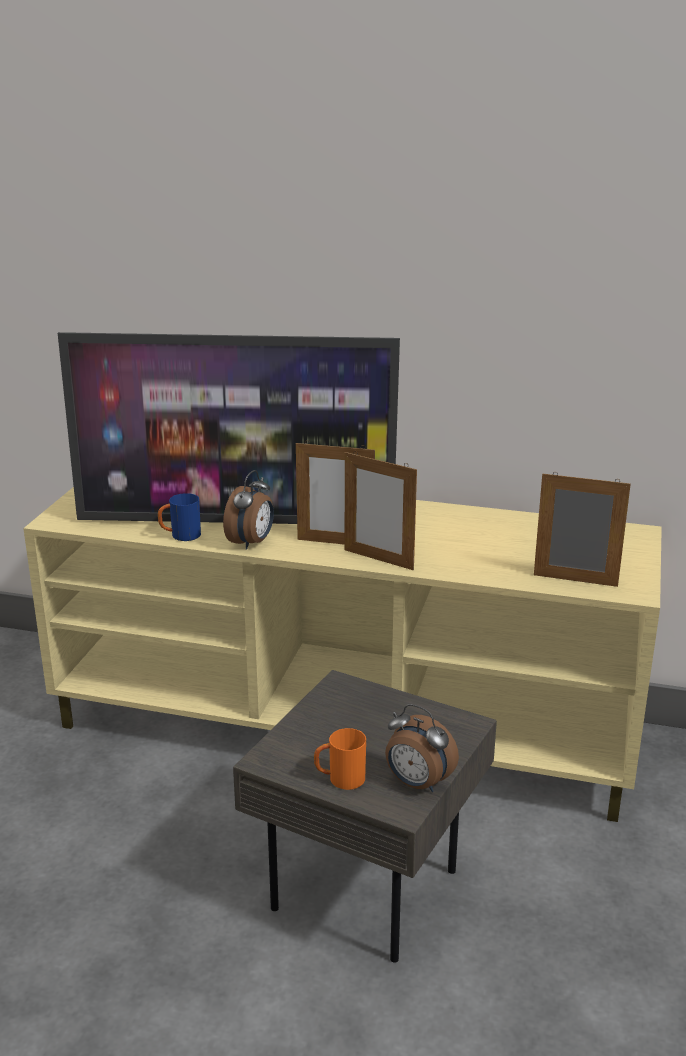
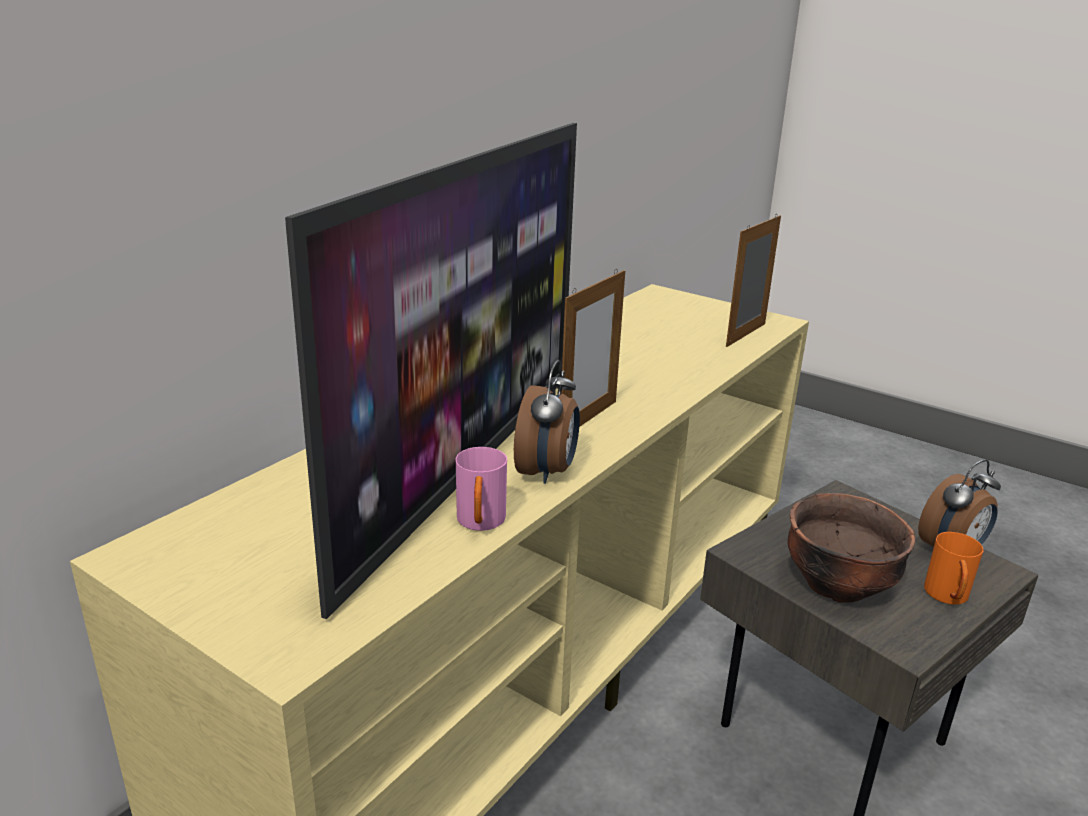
camera: 70 degrees left, 0 degrees up
blue mug [158,493,201,541] -> pink mug [456,447,507,531]
alarm clock [223,470,274,550] -> alarm clock turned 60 degrees clockwise [514,360,580,484]
picture frame [345,451,417,570] -> none
none -> brown bowl [787,493,915,603]

